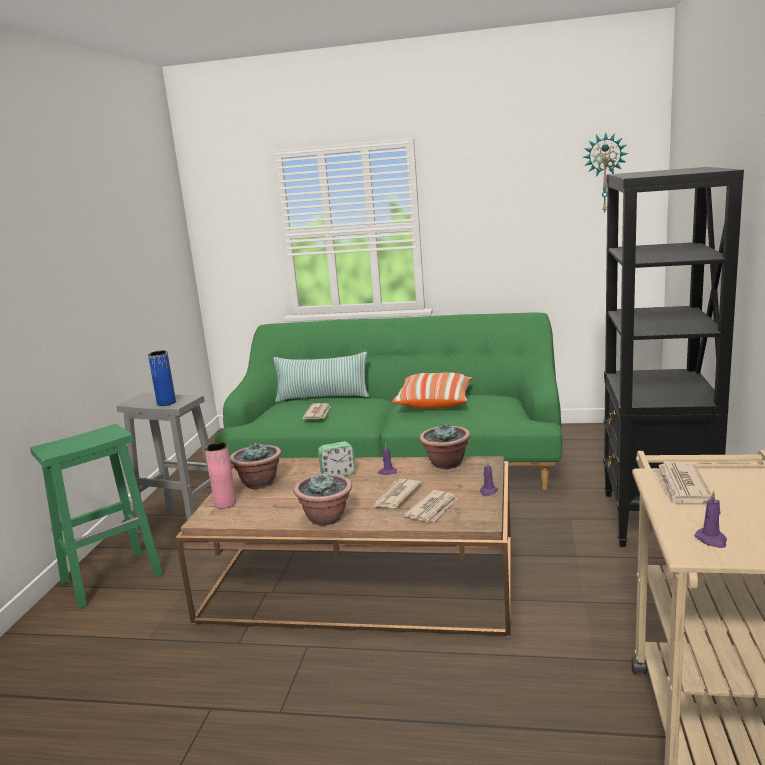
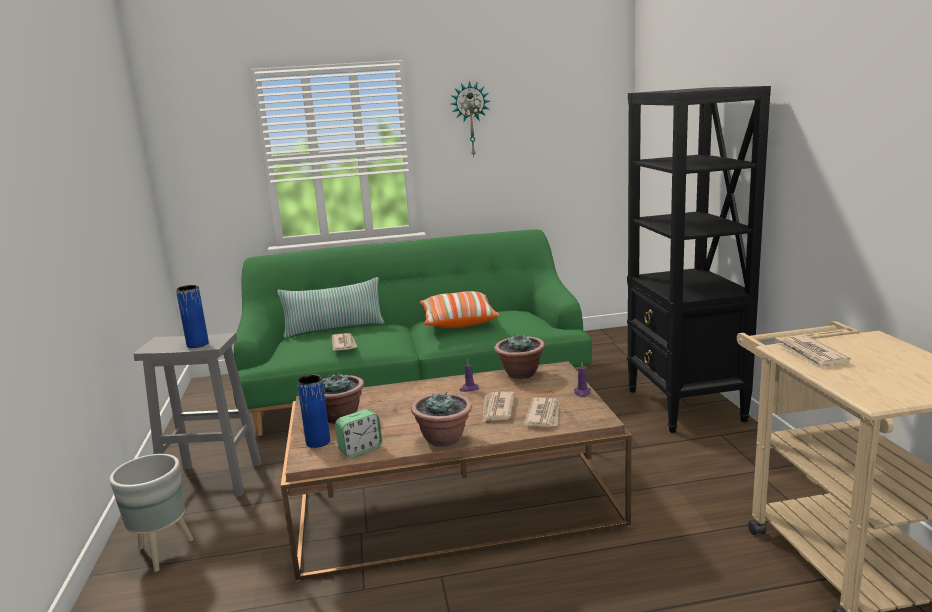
camera: 20 degrees left, 0 degrees up
green stool [30,424,163,609] -> grey planter [109,454,193,572]
pink vase [205,442,236,509] -> blue vase [297,375,330,448]
alarm clock [318,441,356,476] -> alarm clock moved to [335,409,382,457]
wall clock [583,132,628,214] -> wall clock moved to [451,81,490,158]
purple candle [694,491,727,548] -> none

